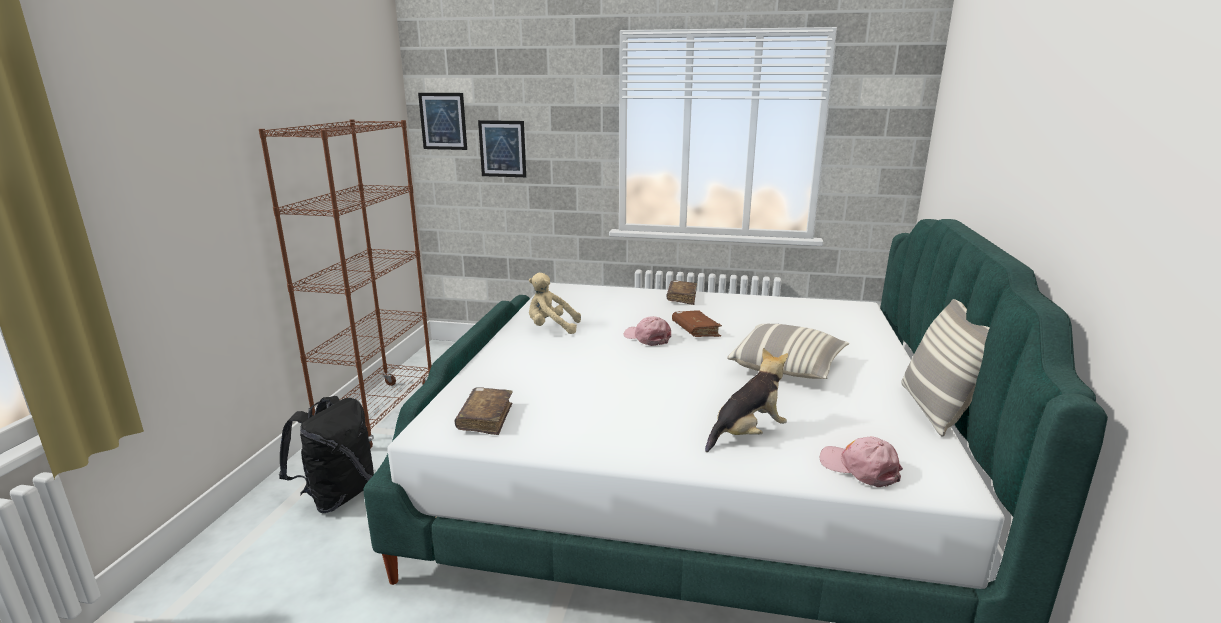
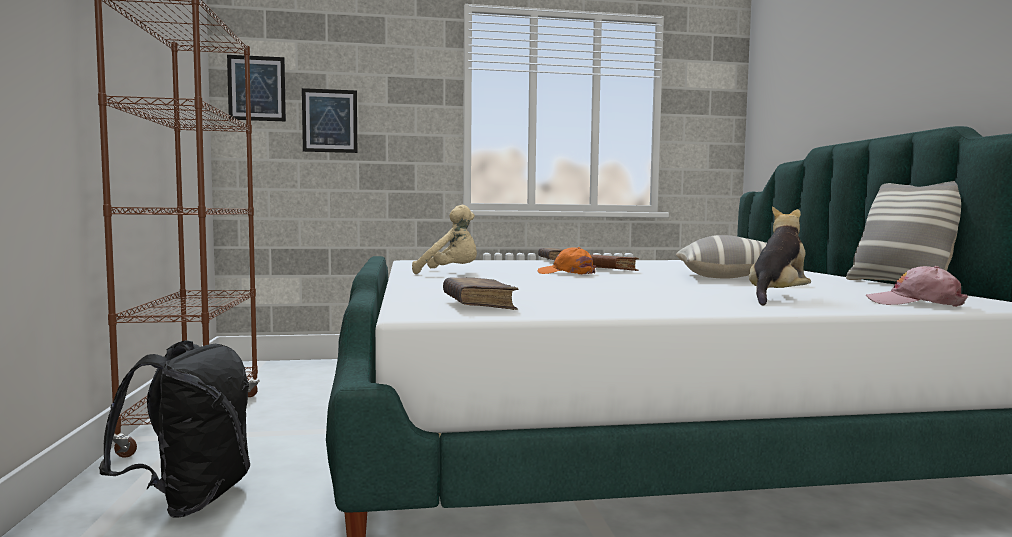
camera: 20 degrees left, 15 degrees down
beige plush toy [529,273,581,334] -> beige plush toy turned 150 degrees counterclockwise [412,205,477,274]
pink cap [624,316,671,346] -> orange cap [538,247,596,275]

